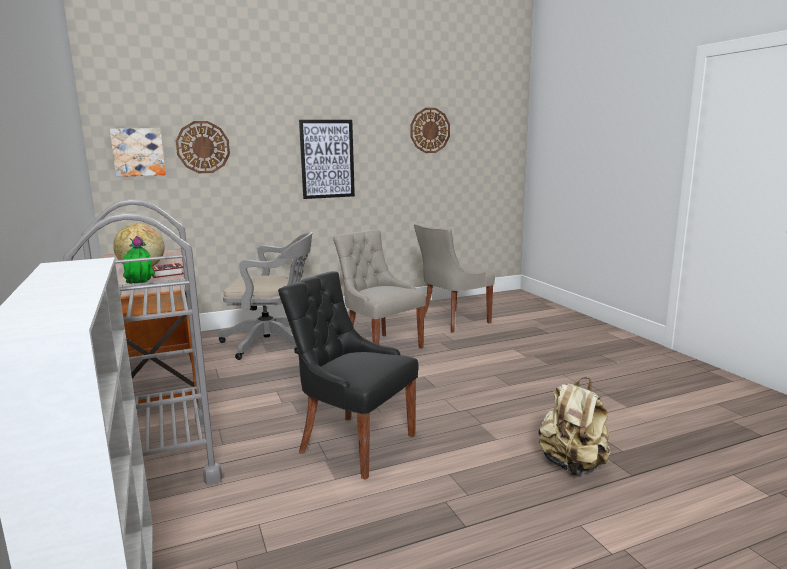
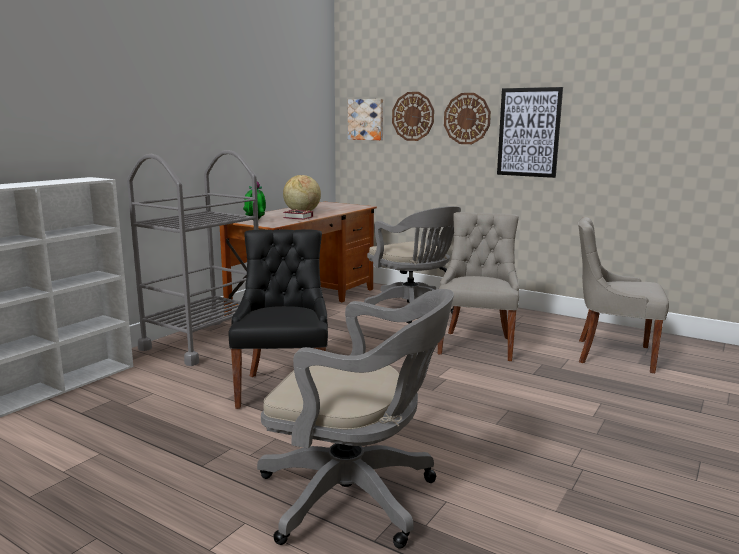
camera: 55 degrees right, 0 degrees up
wall clock [411,108,450,153] -> wall clock moved to [444,93,491,144]
beige backpack [538,377,611,476] -> grey office chair [257,289,454,549]

